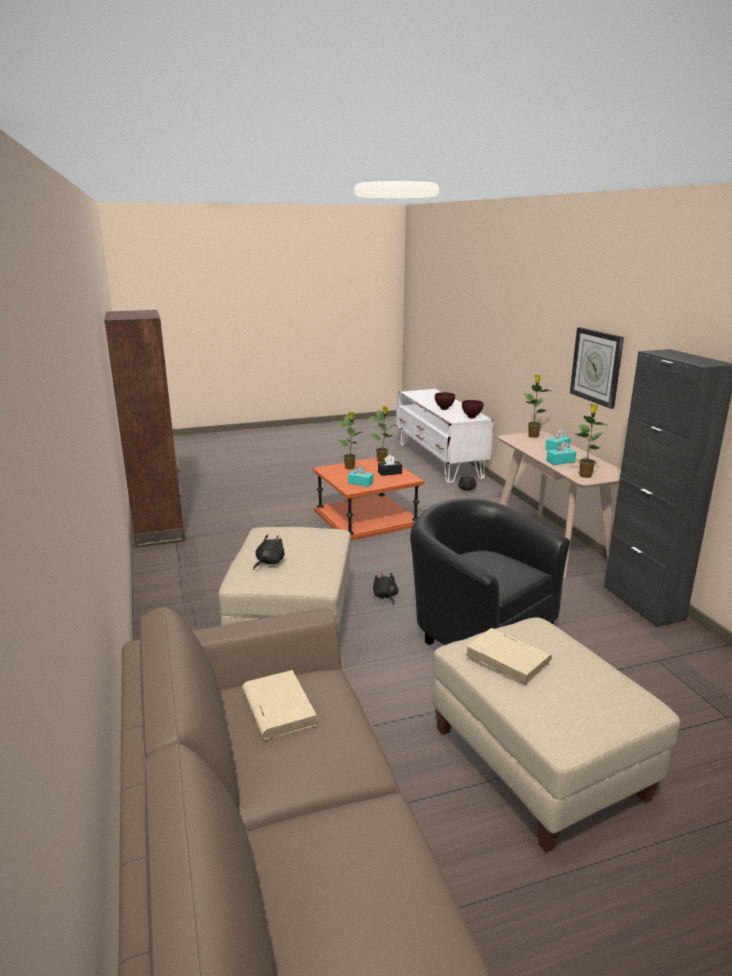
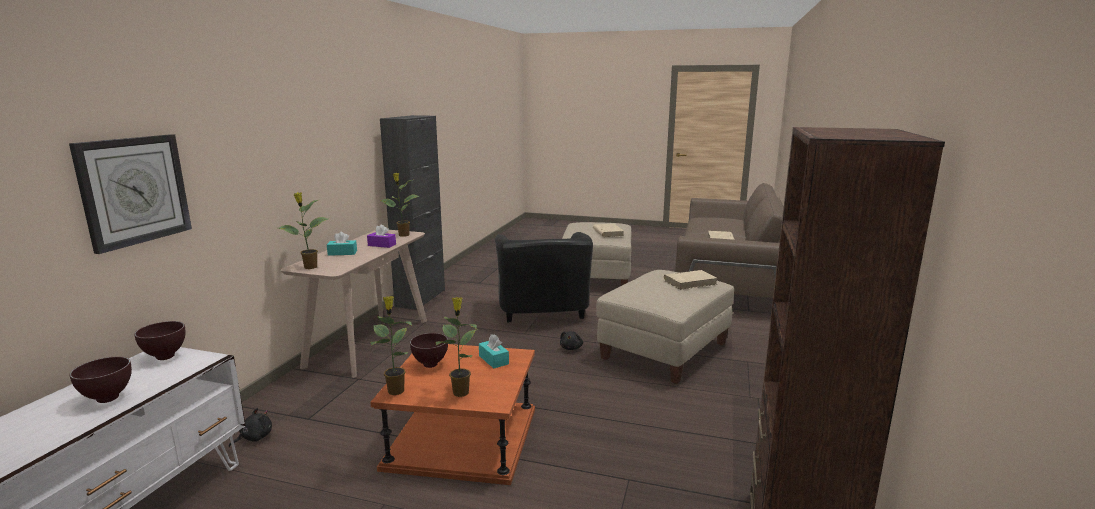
camera: 145 degrees left, 5 degrees down
black plush toy [253,534,285,570] -> beige book [663,270,717,290]
black tissue box [378,455,402,476] -> brown bowl [410,333,448,368]
turquoise tissue box [546,441,576,465] -> purple tissue box [367,225,396,248]
wall clock [570,327,624,409] -> wall clock moved to [69,134,192,254]

